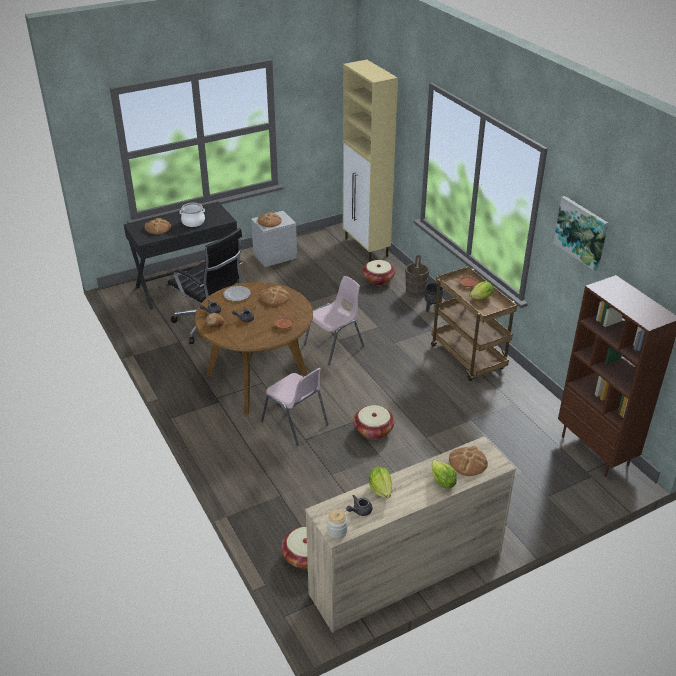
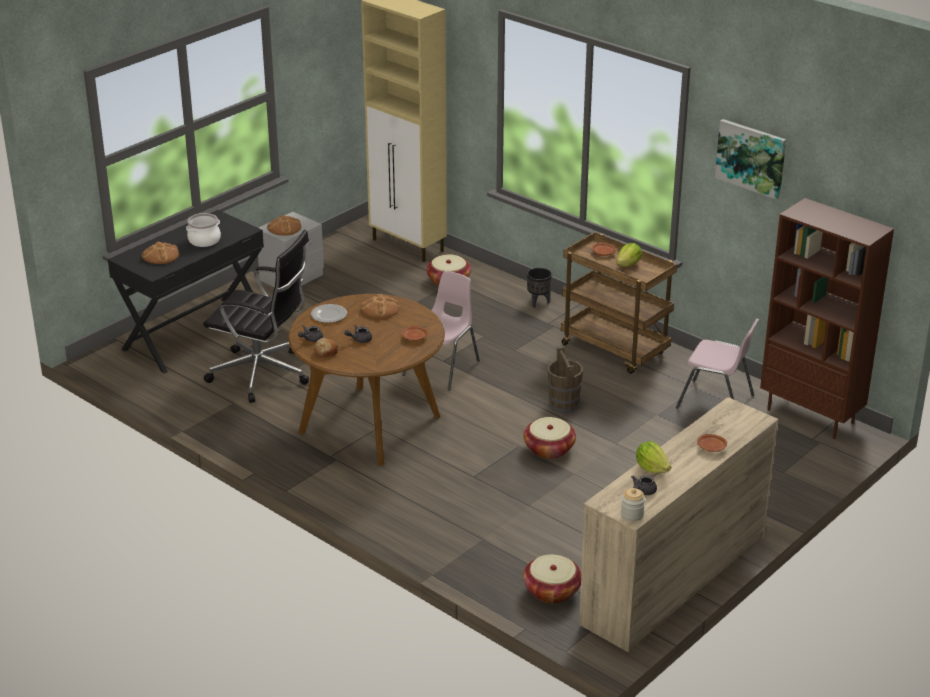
camera: 20 degrees left, 5 degrees down
pink chair [261,368,328,446] -> pink chair moved to [676,318,759,409]
brown bucket [405,255,429,298] -> brown bucket moved to [547,347,583,413]
lettuce [432,460,457,489] -> brown plate [697,434,727,452]
bread [449,446,488,476] -> none

